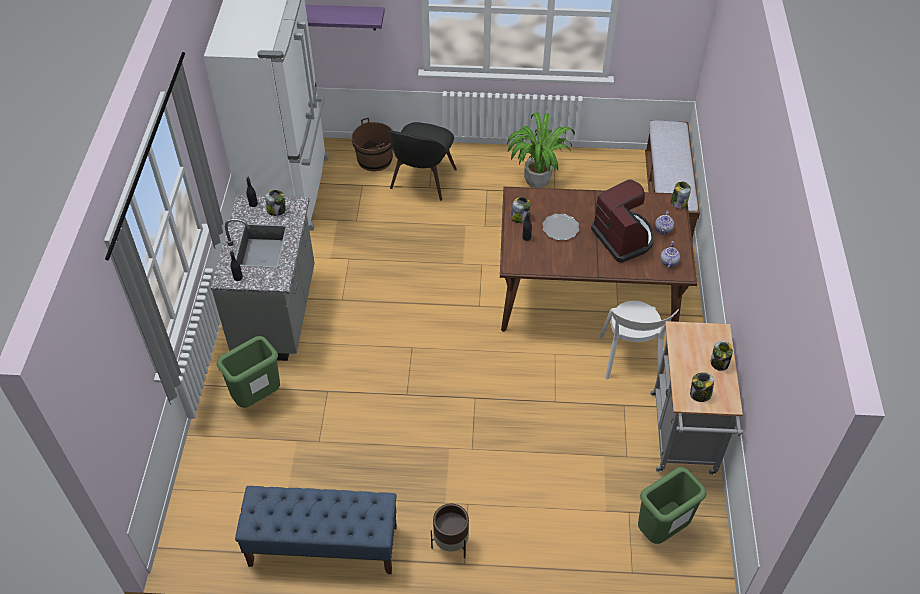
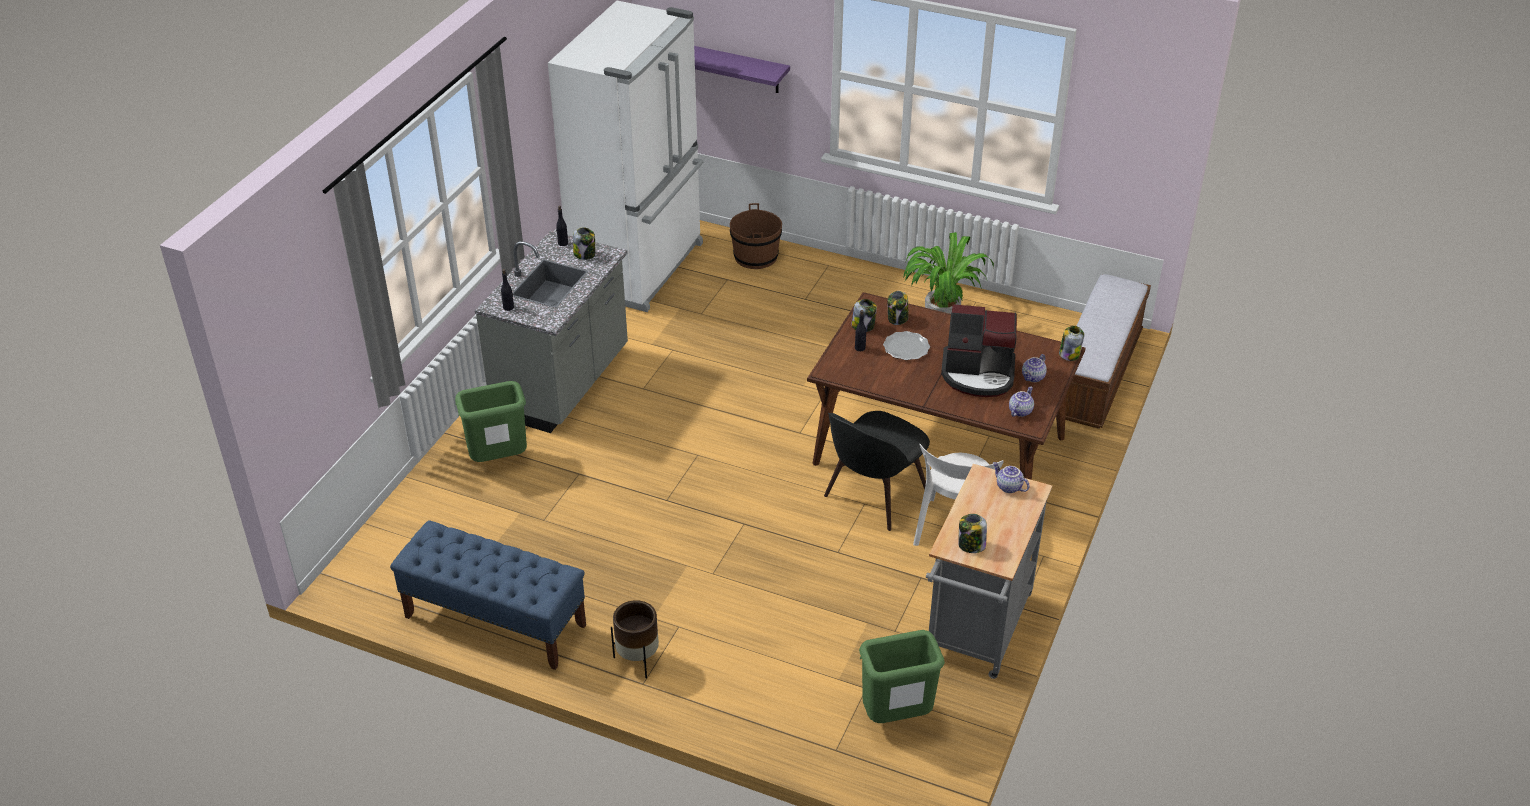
camera: 20 degrees right, 10 degrees down
black chair [388,122,457,201] -> black chair moved to [824,411,930,531]
coffee machine [591,179,654,263] -> coffee machine turned 105 degrees clockwise [941,304,1017,397]
jar [711,341,733,371] -> jar moved to [888,291,909,325]
none -> teapot [993,462,1030,493]

